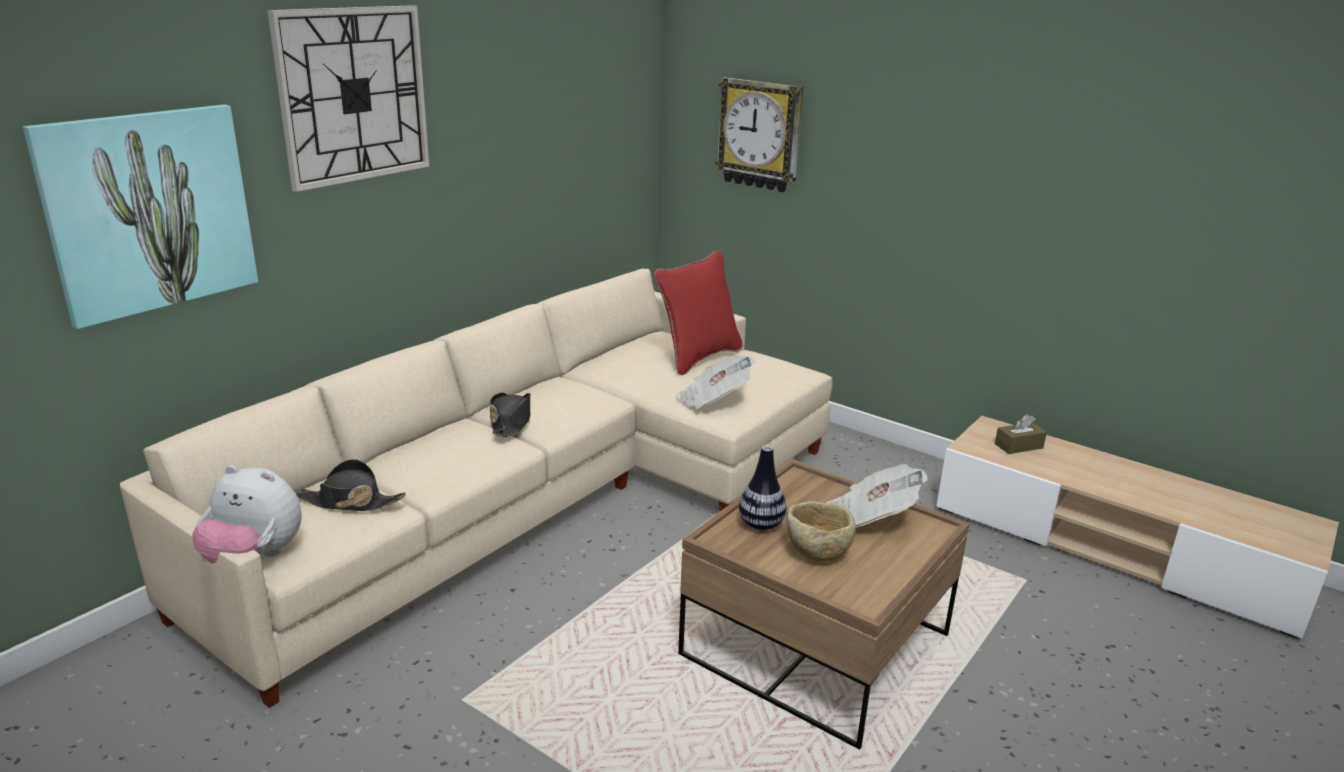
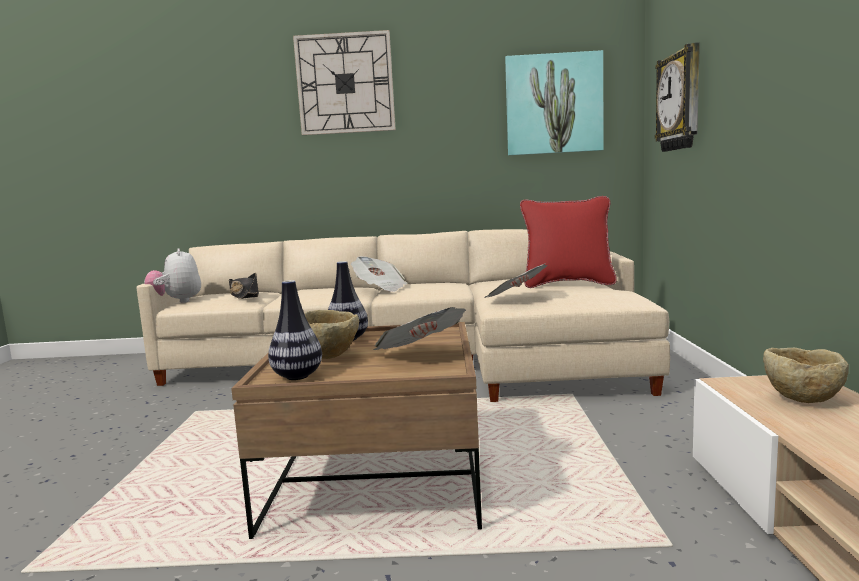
camera: 55 degrees right, 15 degrees down
picture [23,104,258,329] -> picture moved to [505,50,604,155]
black hat [490,392,530,437] -> newspaper [351,256,408,292]
brown tissue box [995,414,1047,454] -> beige bowl [763,348,849,403]
none -> vase [268,280,322,380]

